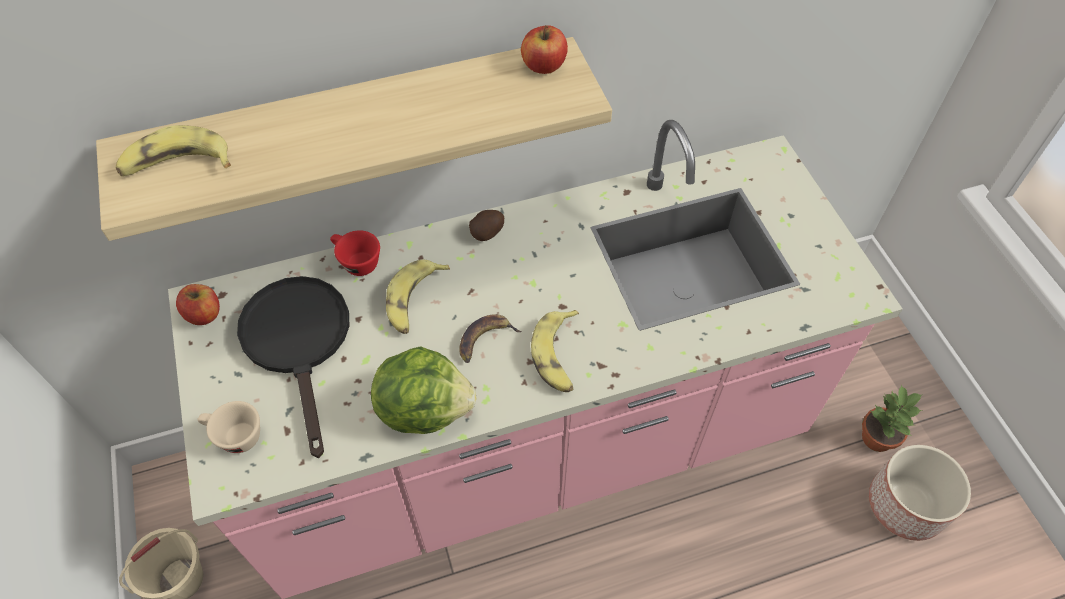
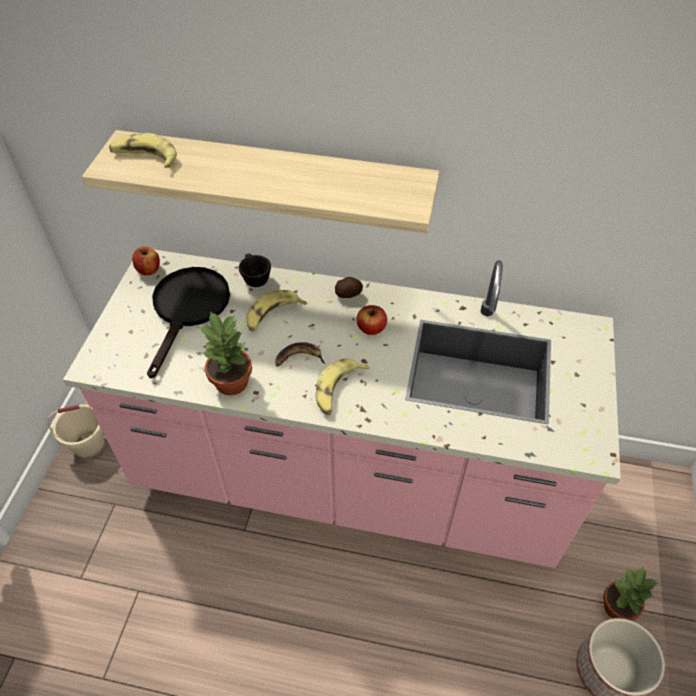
camera: 30 degrees right, 5 degrees down
beige cup [197,401,260,453] -> none
red cup [330,230,380,276] -> black cup [239,254,271,287]
lettuce [371,346,477,434] -> potted plant [199,311,252,395]
apple [521,25,568,74] -> apple moved to [357,305,387,335]

